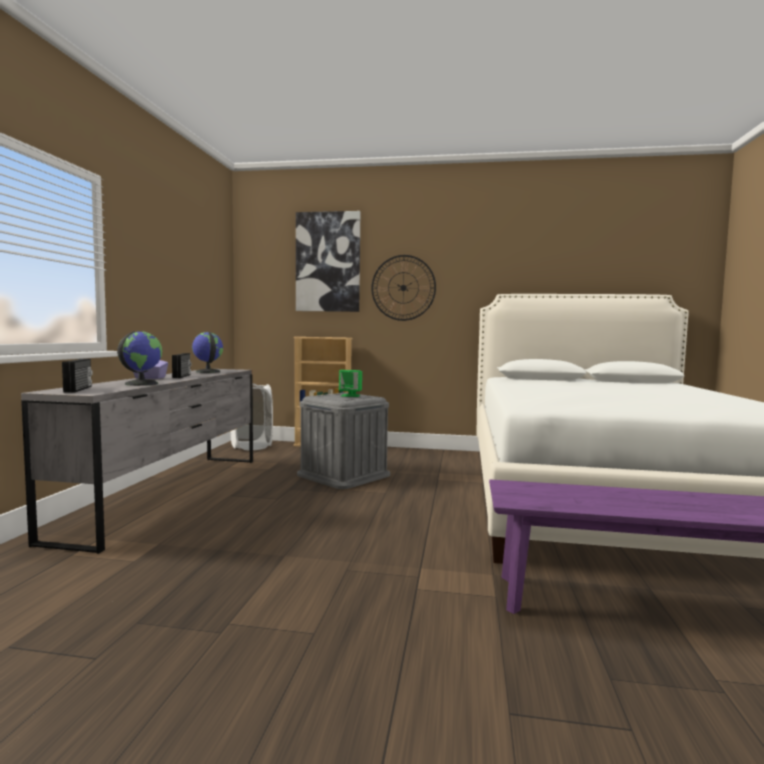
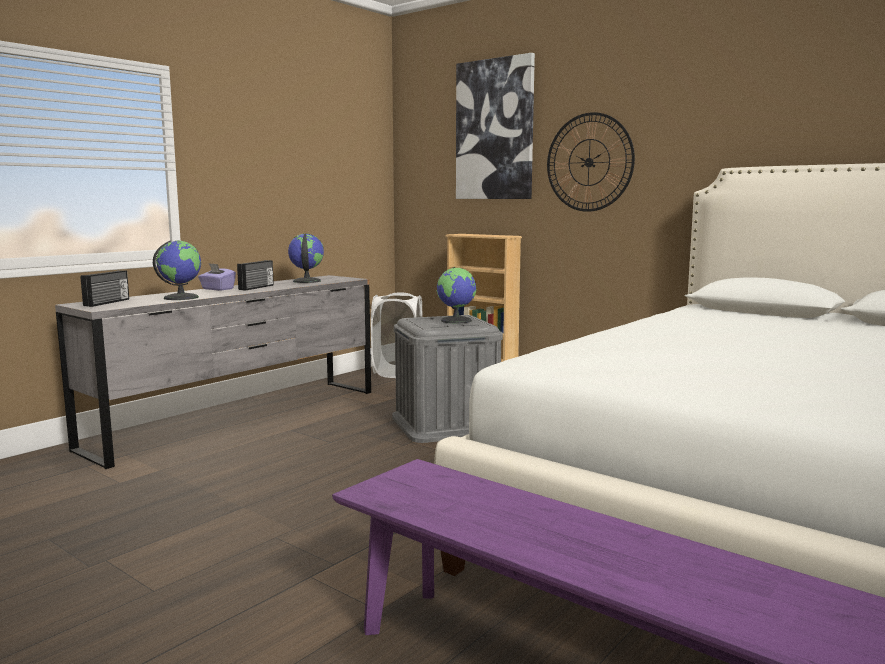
camera: 30 degrees right, 5 degrees up
green speaker [339,370,362,397] -> globe [437,267,477,323]

